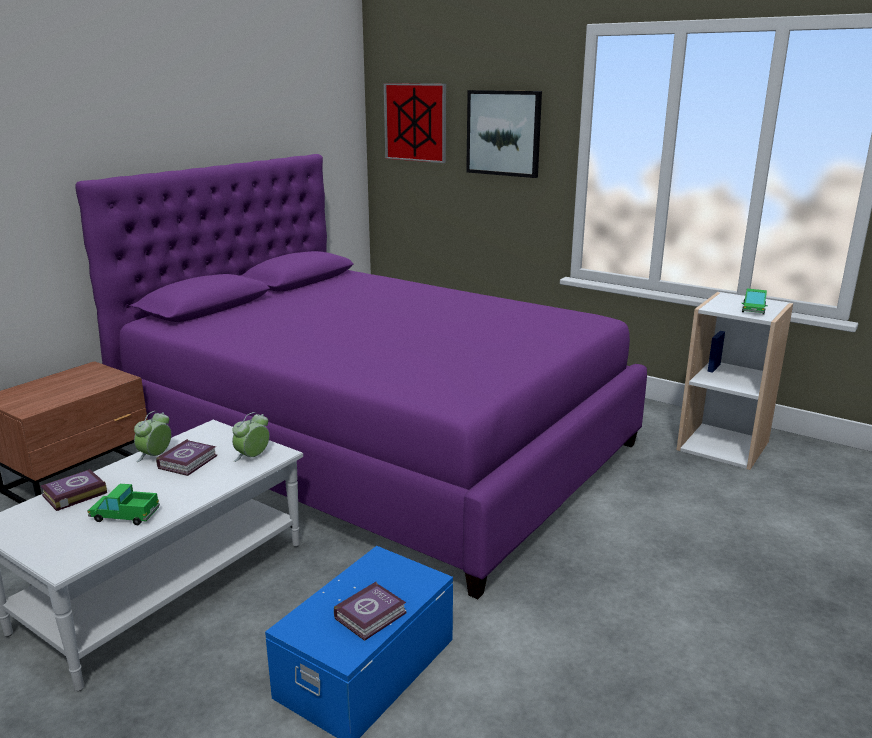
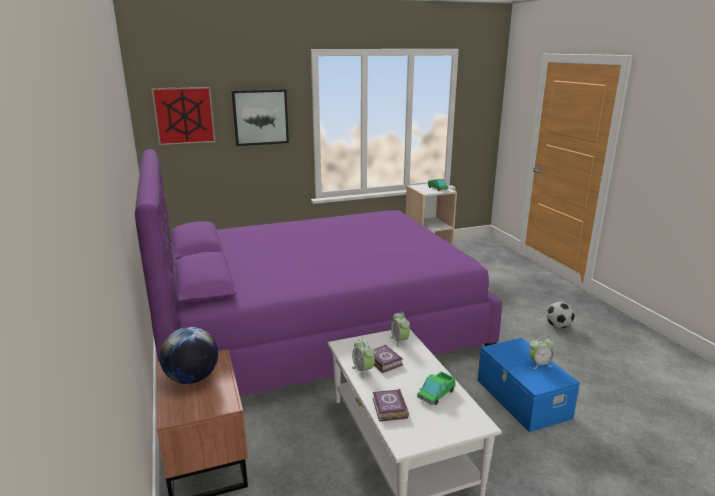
camera: 55 degrees left, 0 degrees up
book [334,582,407,641] -> alarm clock [529,336,555,369]
none -> globe [159,327,218,384]
none -> football [546,302,574,328]

